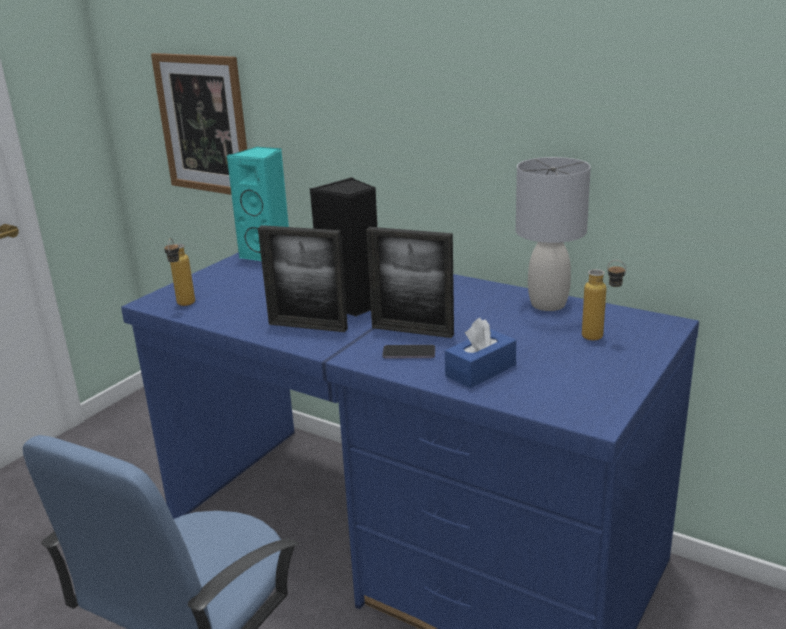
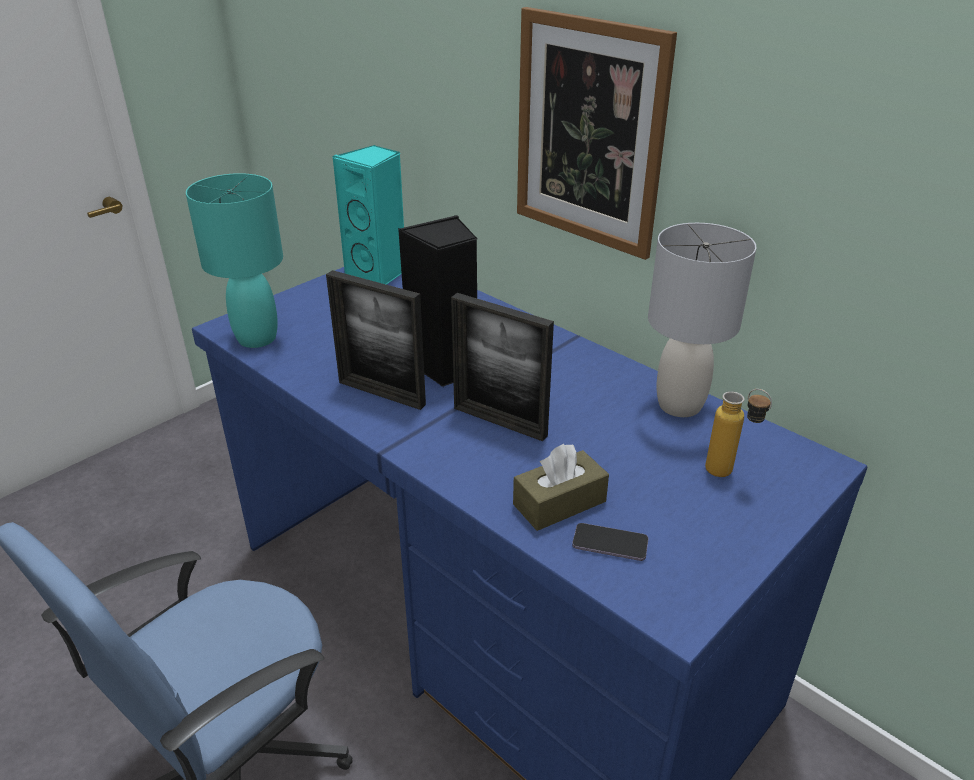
camera: 10 degrees right, 10 degrees up
picture [151,53,247,195] -> picture moved to [517,7,677,260]
bottle [164,238,195,306] -> turquoise table lamp [186,173,283,348]
phone [382,345,435,359] -> phone moved to [572,523,649,561]
blue tissue box [445,318,516,388] -> brown tissue box [513,444,609,531]

